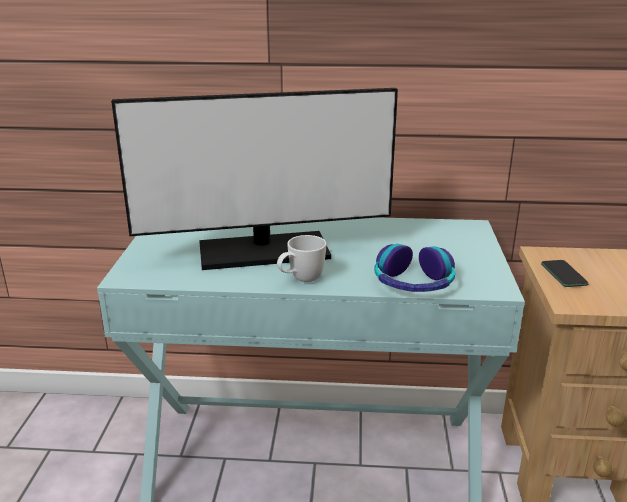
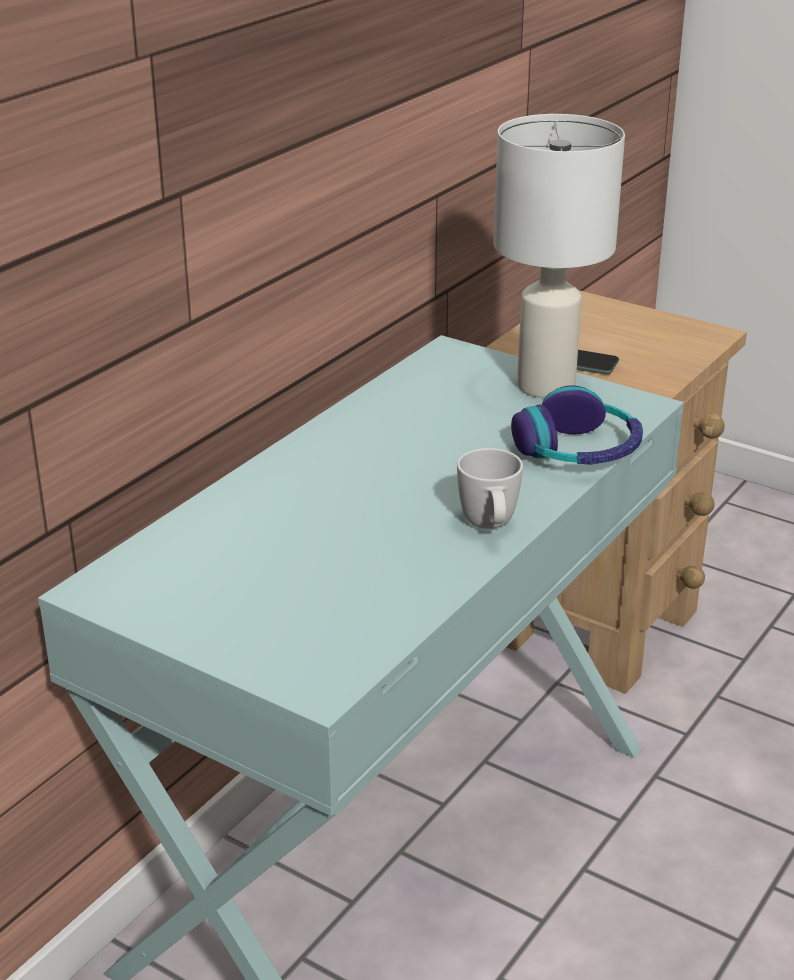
camera: 60 degrees left, 5 degrees up
monitor [111,88,398,270] -> none
none -> white table lamp [494,114,625,398]

